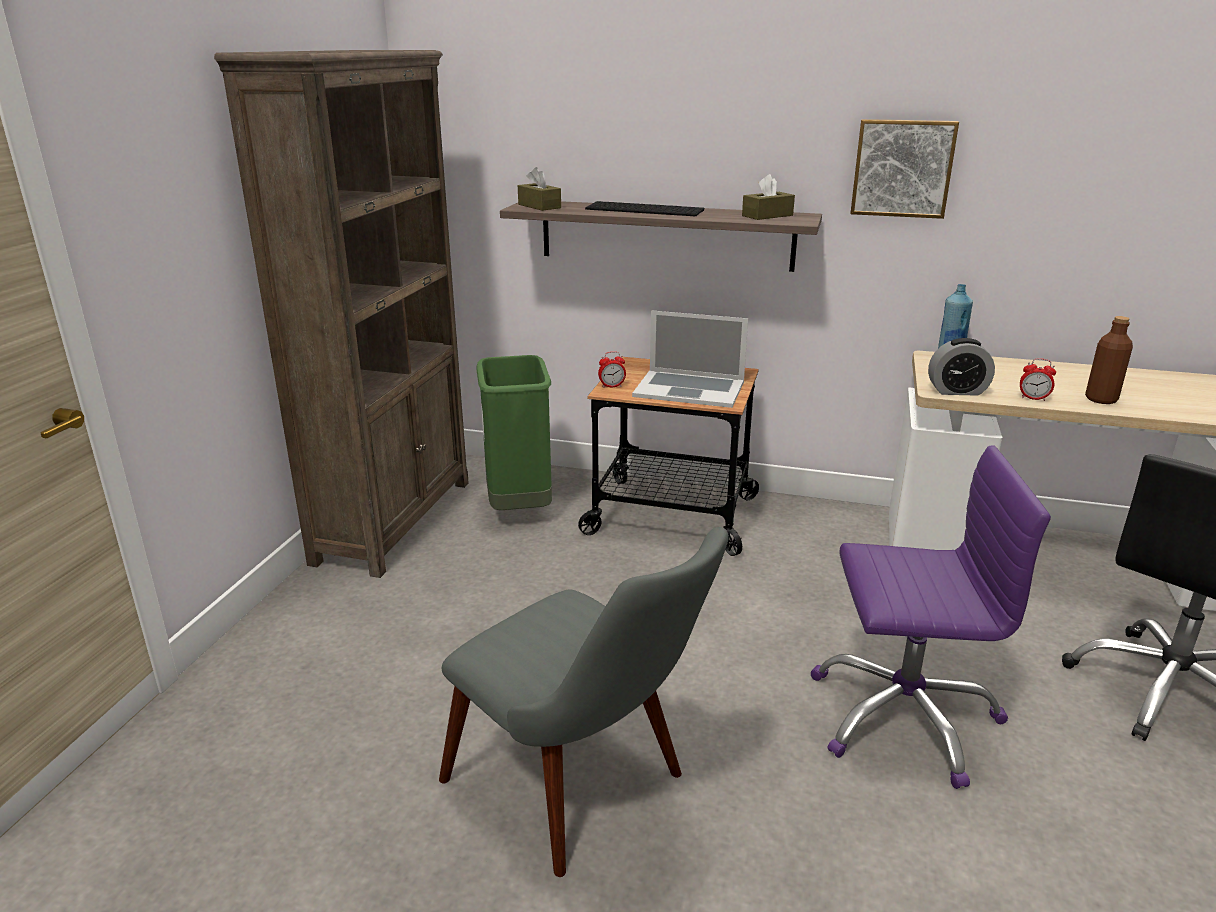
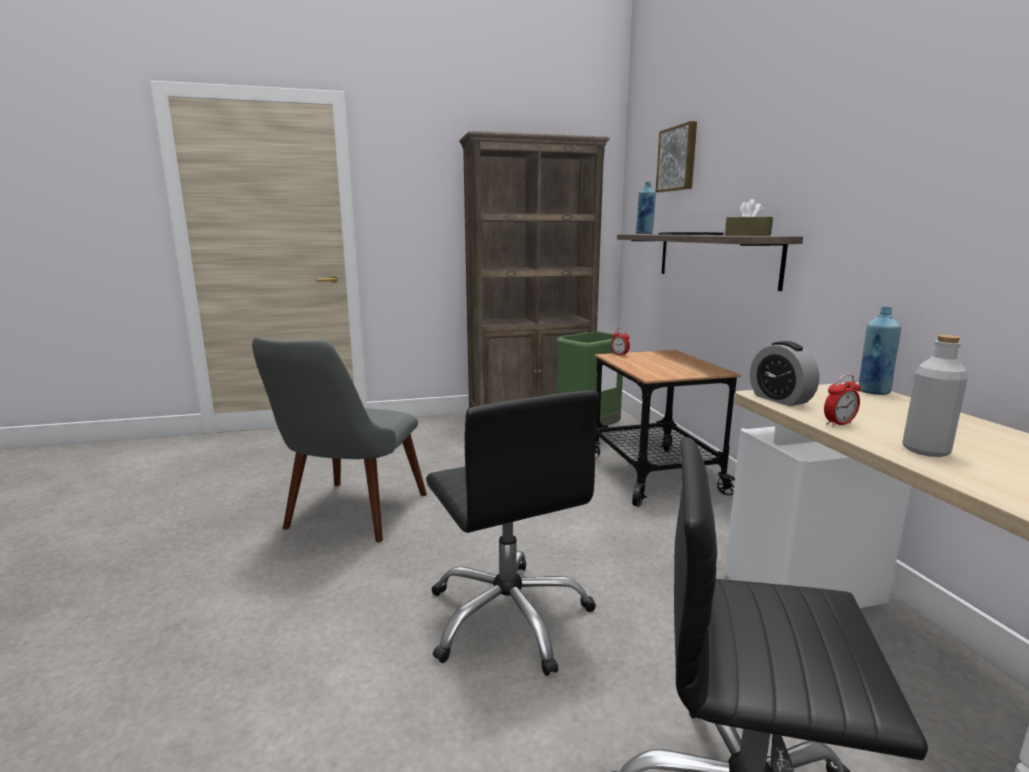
camera: 60 degrees right, 10 degrees down
brown tissue box [518,167,561,211] -> blue bottle [636,182,656,234]
laptop [632,310,748,408] -> none
purple office chair [810,446,1051,789] -> black office chair [426,390,599,676]
picture [850,119,959,219] -> picture moved to [656,121,697,193]
alarm clock [1020,358,1056,401] -> alarm clock turned 105 degrees counterclockwise [824,375,861,427]
brown bottle [1085,316,1133,404] -> grey bottle [902,335,968,457]

